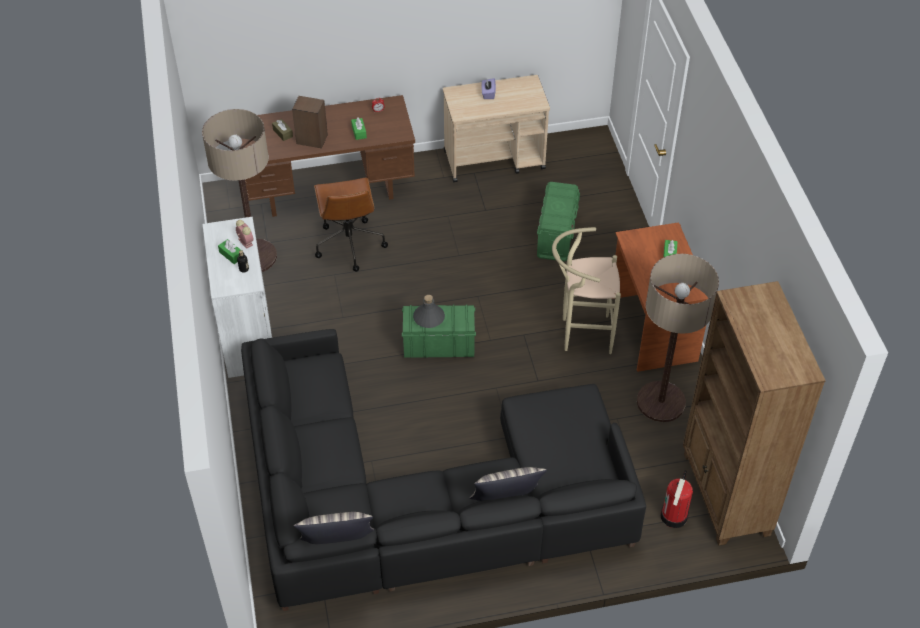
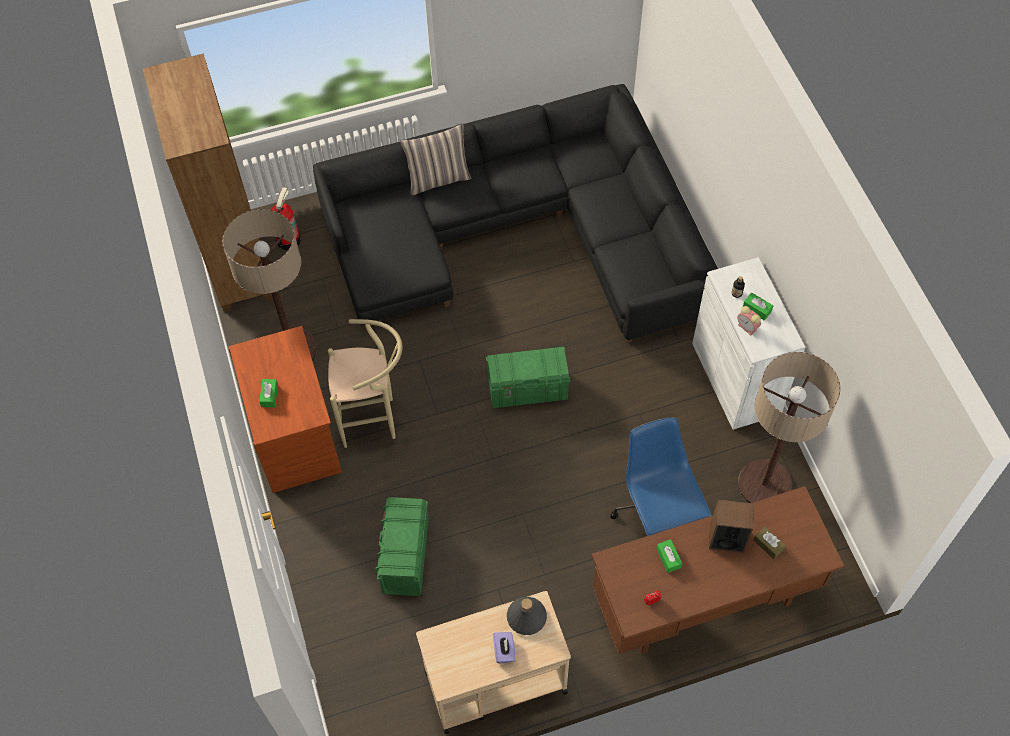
camera: 175 degrees right, 10 degrees up
pillow [294,512,374,544] -> none
brown office chair [314,178,388,272] -> blue office chair [610,417,711,536]
grey bottle [413,295,445,328] -> grey bottle moved to [507,597,547,635]

